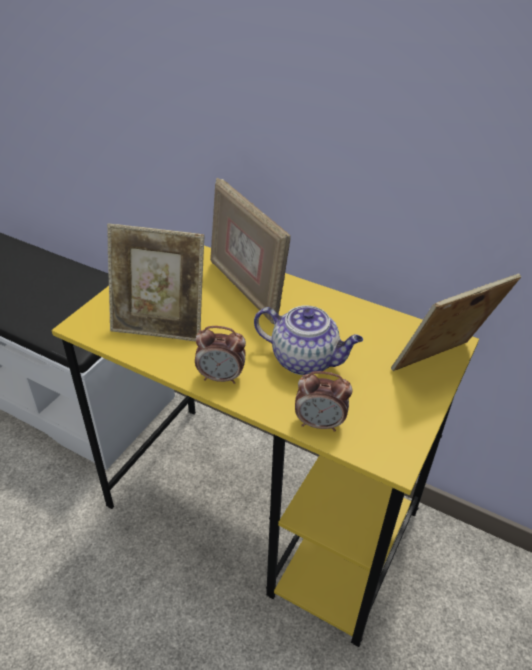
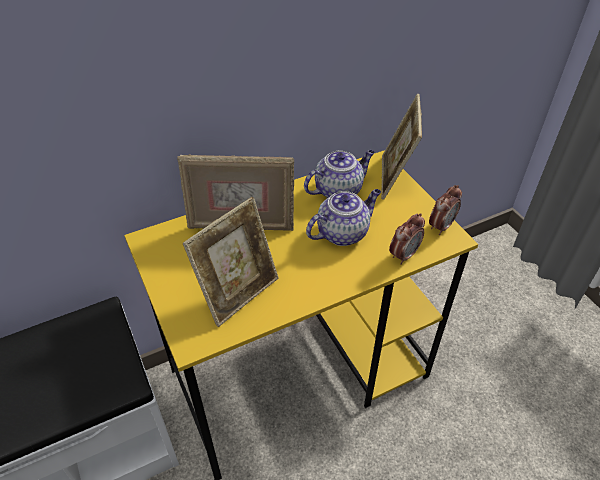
camera: 55 degrees left, 5 degrees up
alarm clock [195,326,246,384] -> alarm clock moved to [429,185,462,235]
none -> teapot [304,150,375,198]

